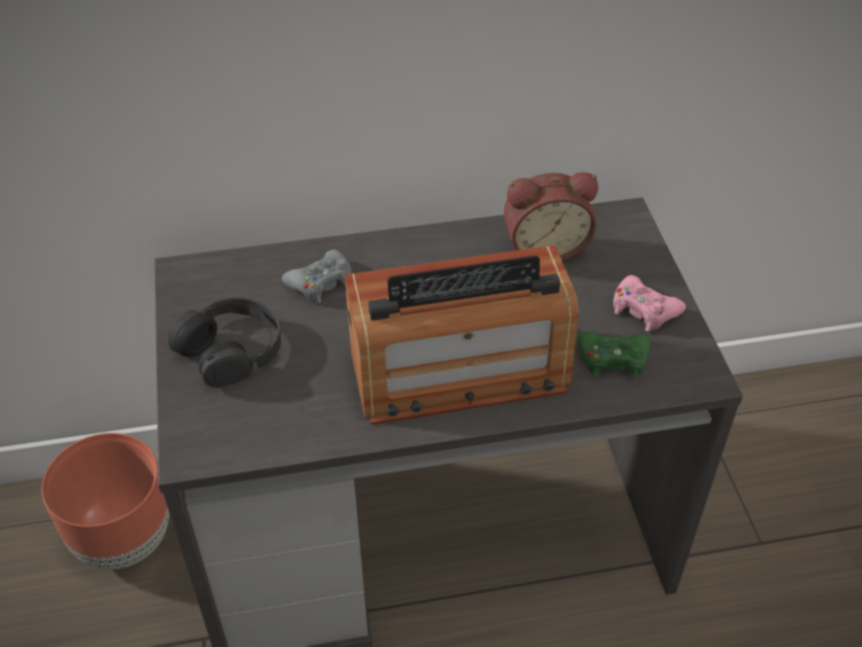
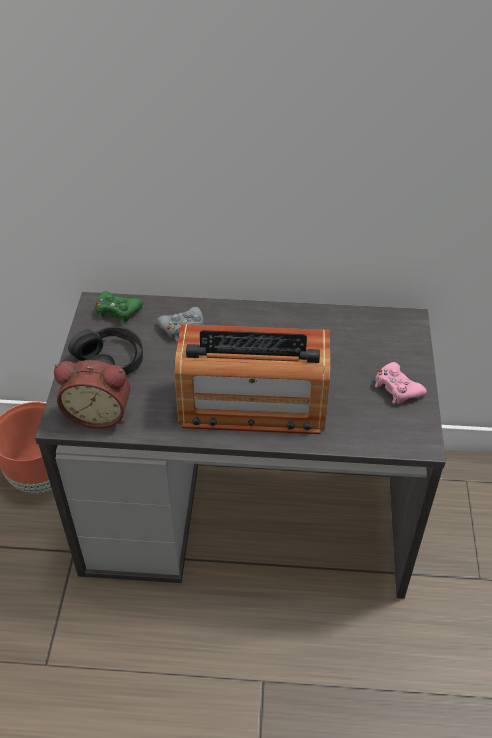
camera: 15 degrees right, 0 degrees up
alarm clock [504,172,598,261] -> alarm clock moved to [54,360,130,428]
green game controller [578,331,650,379] -> green game controller moved to [96,291,143,324]

